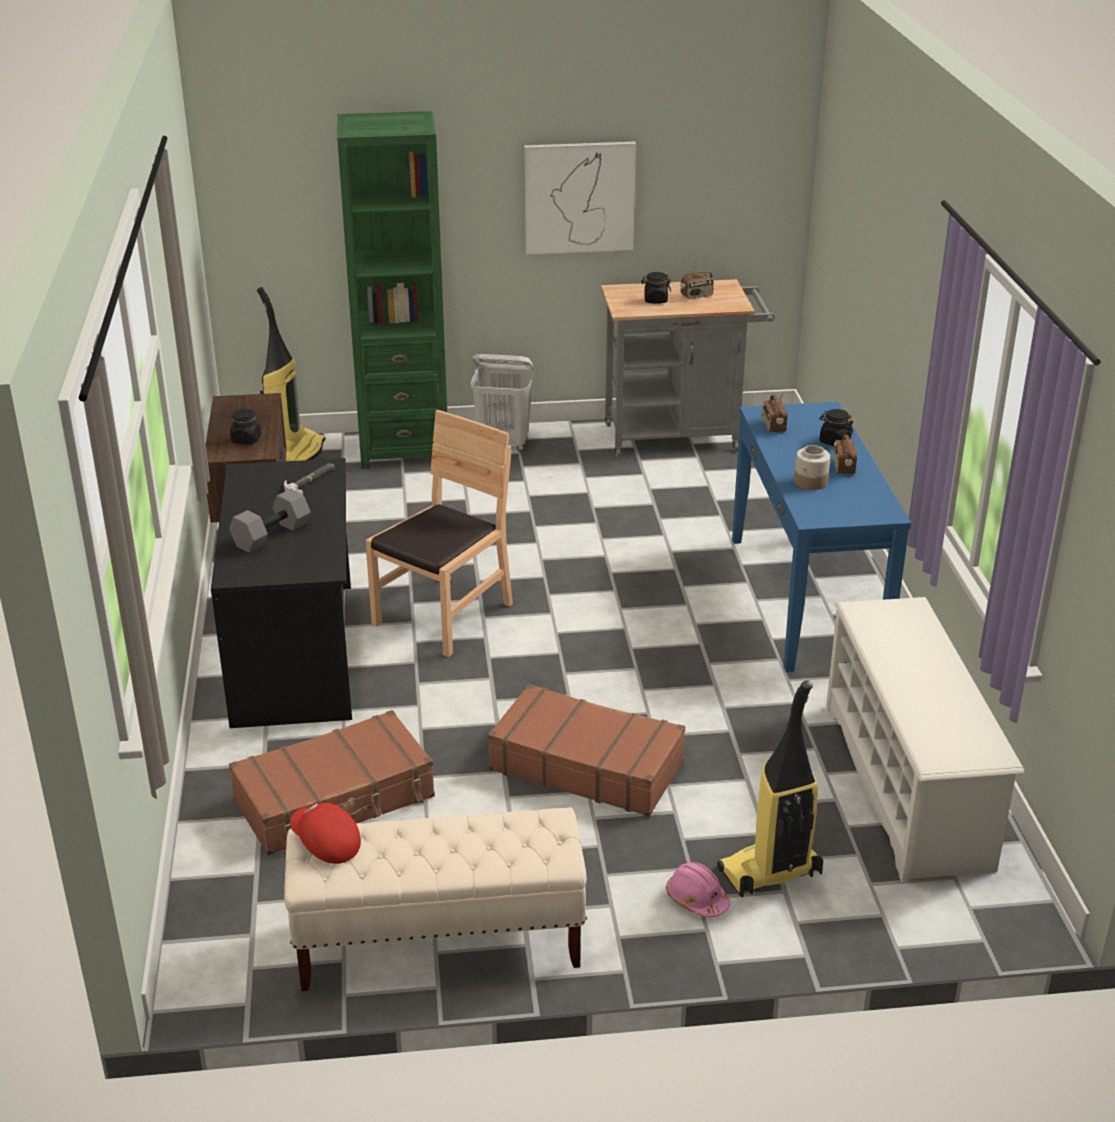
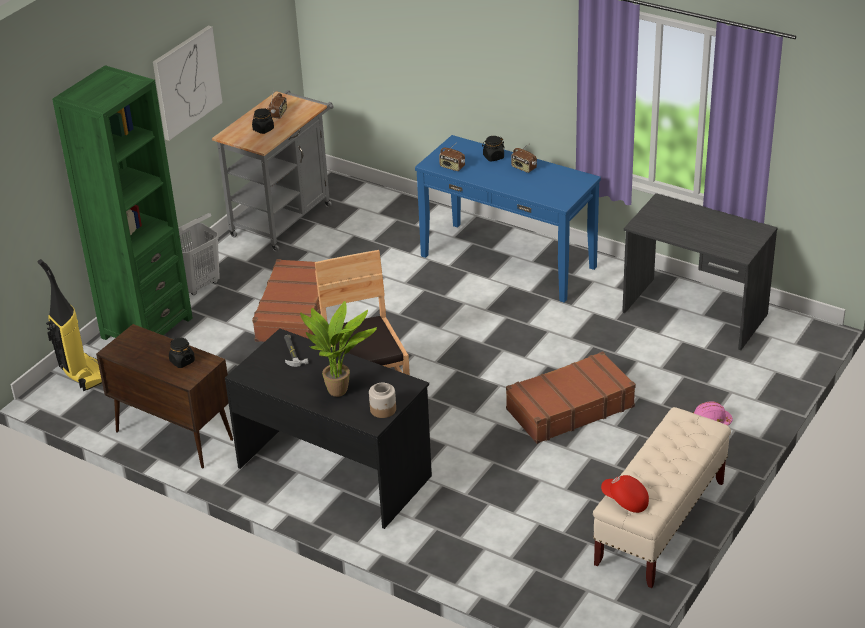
camera: 50 degrees left, 5 degrees up
grey dumbbell [229,489,311,553] -> potted plant [300,301,377,397]
brown suitcase [229,710,435,855] -> brown suitcase moved to [252,259,321,342]
red cap [290,803,361,864] -> red cap turned 45 degrees clockwise [601,475,649,513]
vacuum cleaner [717,680,823,897] -> none
jar [794,445,830,490] -> jar moved to [369,382,396,418]
white shoe rack [826,597,1024,883] -> grey desk [622,193,778,350]

